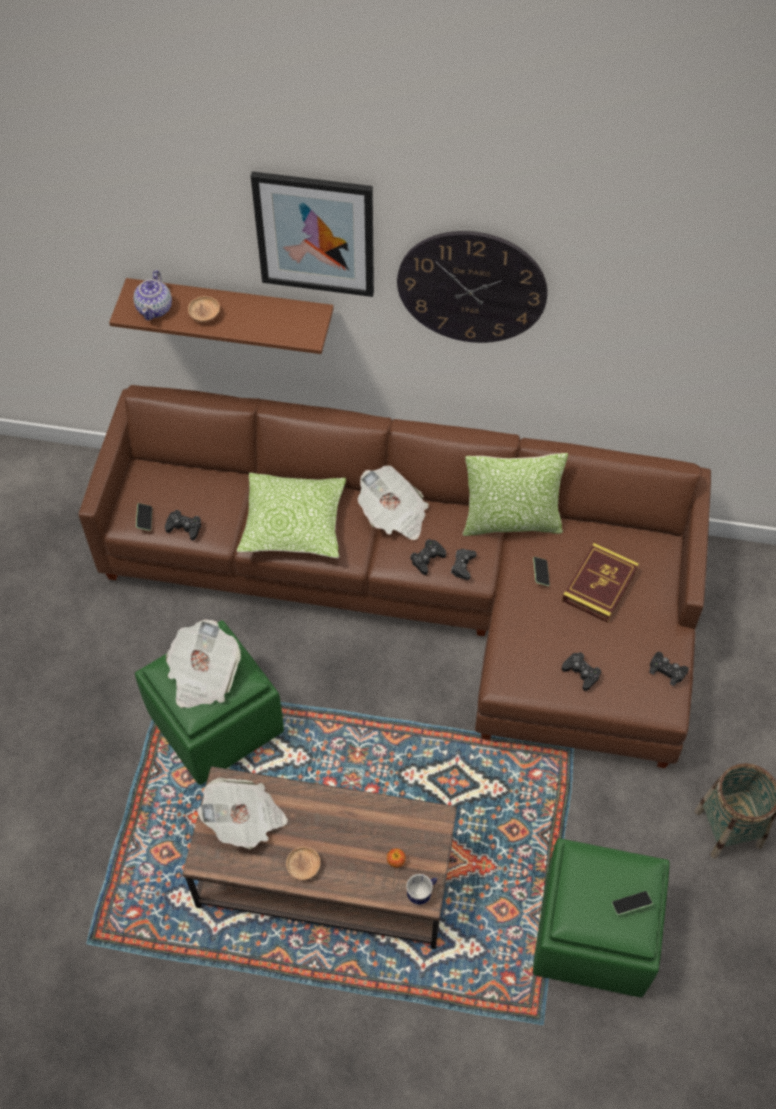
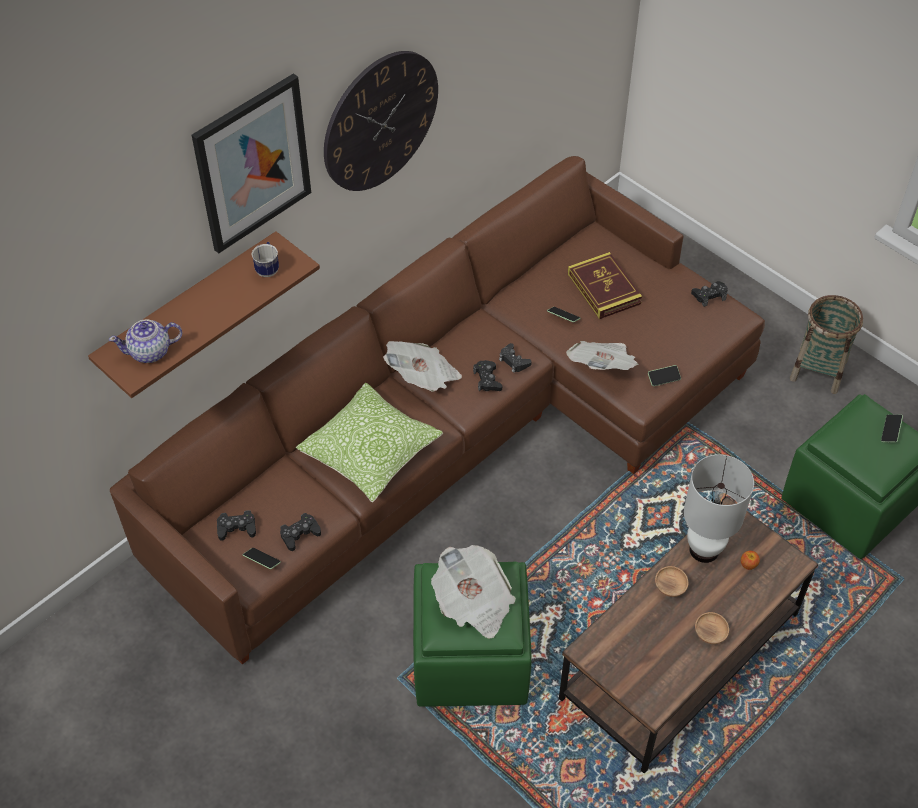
camera: 55 degrees left, 5 degrees down
teapot [133,270,172,320] -> teapot turned 120 degrees clockwise [109,319,183,363]
brown bowl [188,296,220,323] -> brown bowl moved to [655,566,689,597]
newspaper [197,778,288,849] -> newspaper moved to [566,341,639,370]
mug [406,874,437,905] -> mug moved to [252,242,279,277]
pillow [463,453,568,536] -> none
black game controller [562,652,601,691] -> black game controller moved to [217,510,256,541]
none -> phone [648,365,681,386]
none -> white table lamp [684,455,754,563]

